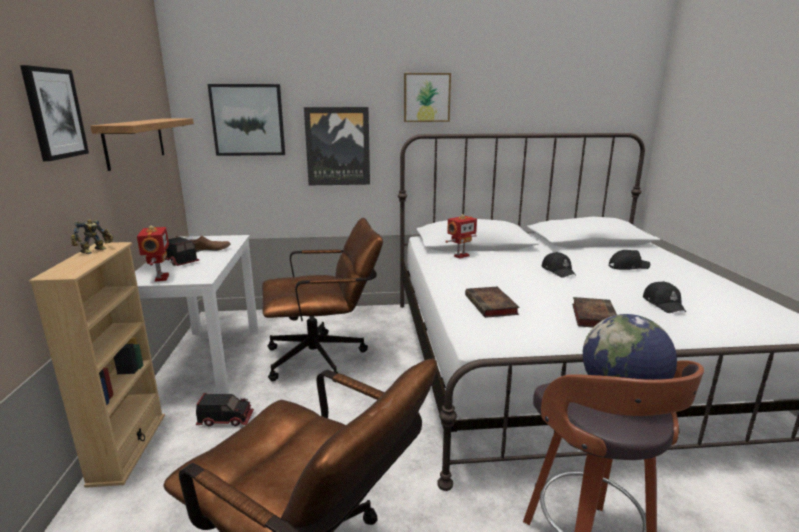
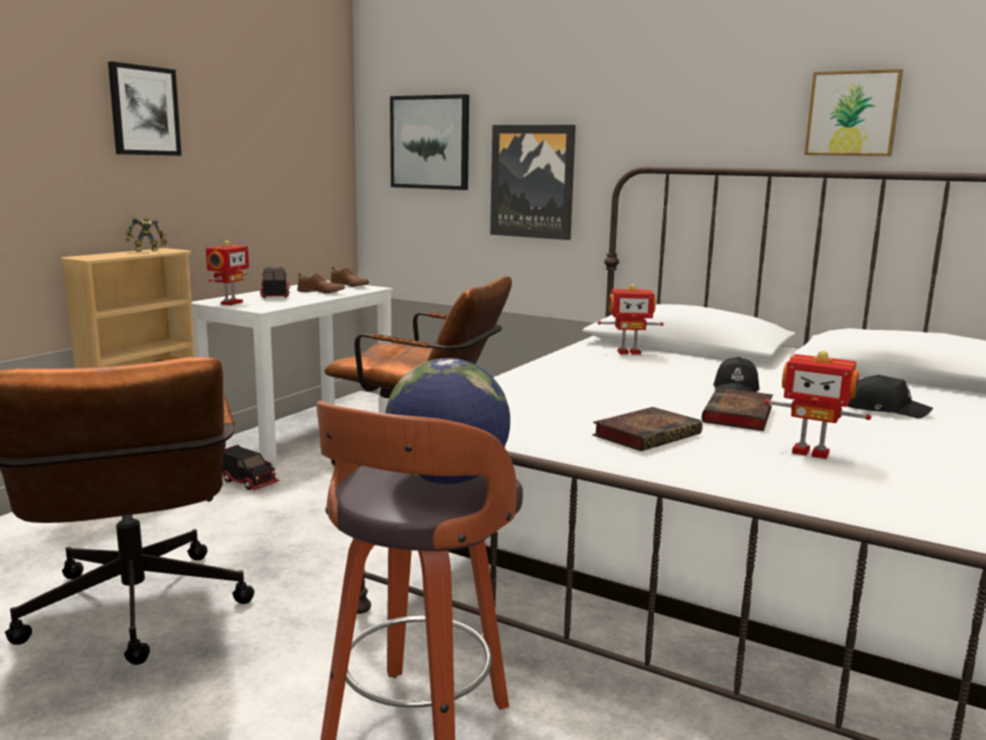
camera: 35 degrees right, 5 degrees down
shelf [90,118,194,171] -> none
picture [404,73,451,122] -> picture moved to [805,69,903,156]
book [465,286,520,318] -> book moved to [702,387,773,431]
black cap [643,281,686,313] -> toy robot [765,351,871,459]
none -> brown shoe [330,267,369,287]

